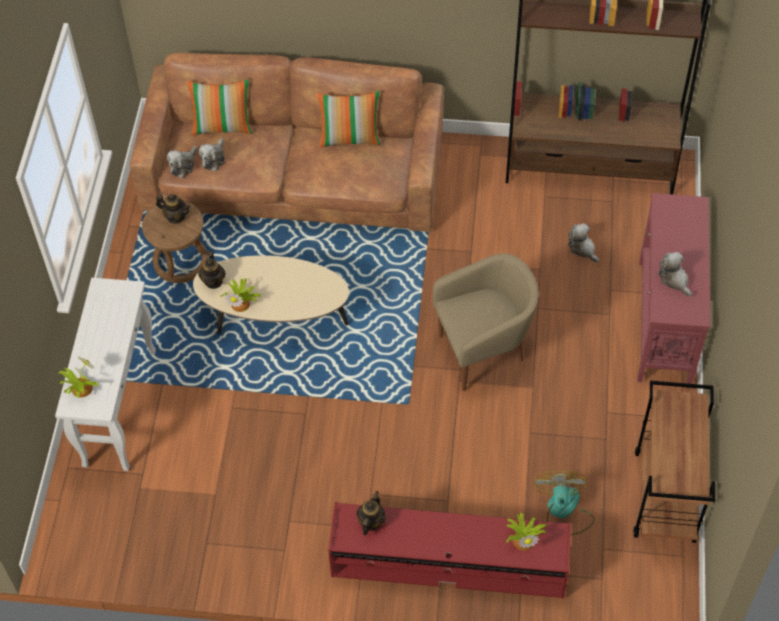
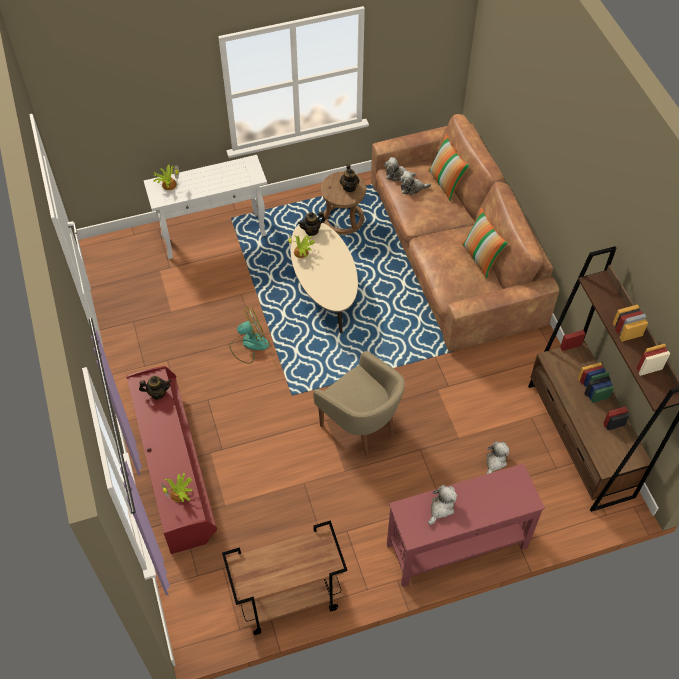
camera: 65 degrees right, 0 degrees up
fan [534,471,595,535] -> fan moved to [229,306,269,364]

